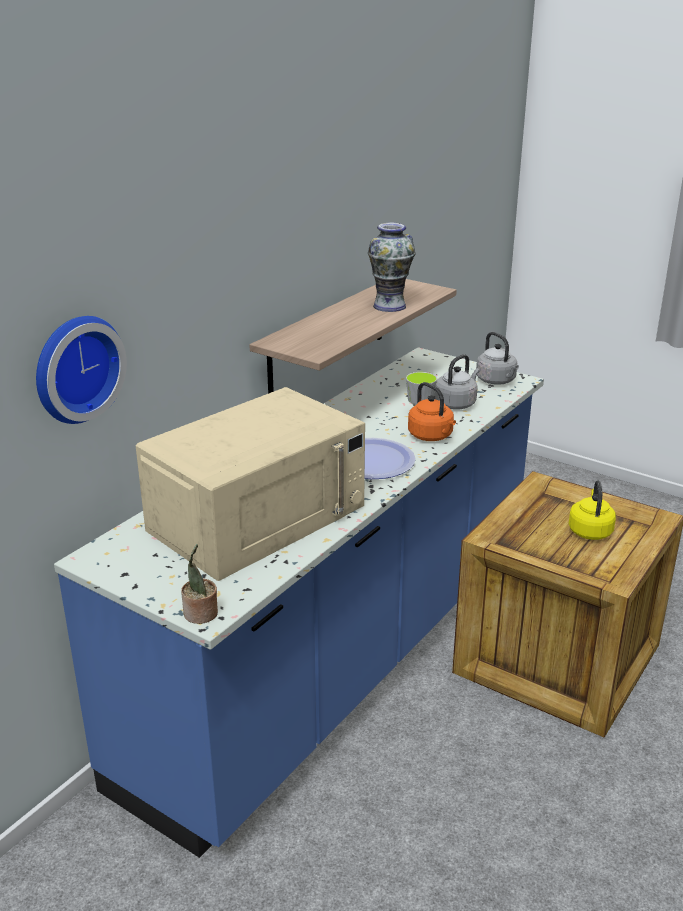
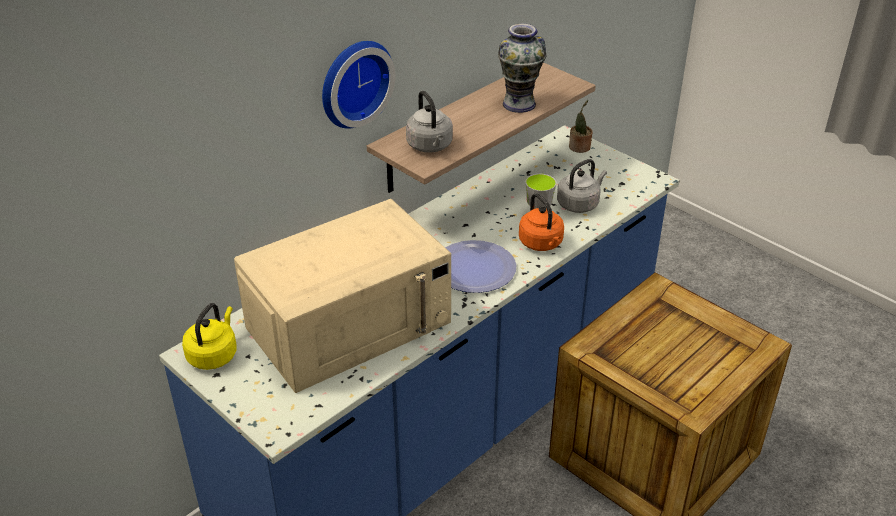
camera: 10 degrees right, 10 degrees up
wall clock [36,316,127,424] -> wall clock moved to [322,41,395,129]
potted plant [181,544,218,624] -> potted plant moved to [569,100,593,153]
grey kettle [476,332,519,385] -> grey kettle moved to [406,91,453,153]
yellow kettle [568,480,616,540] -> yellow kettle moved to [182,303,237,370]

